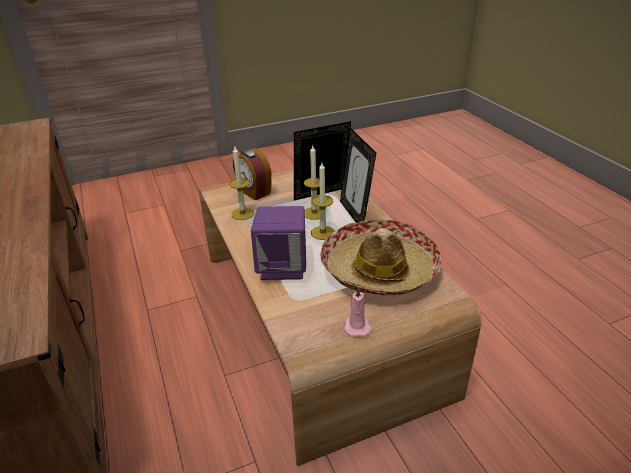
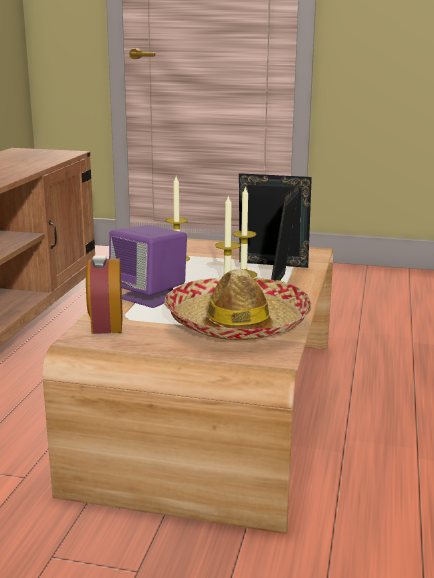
camera: 35 degrees right, 15 degrees down
alarm clock [233,148,271,201] -> alarm clock moved to [86,255,123,334]
pink candle [344,286,371,337] -> none

